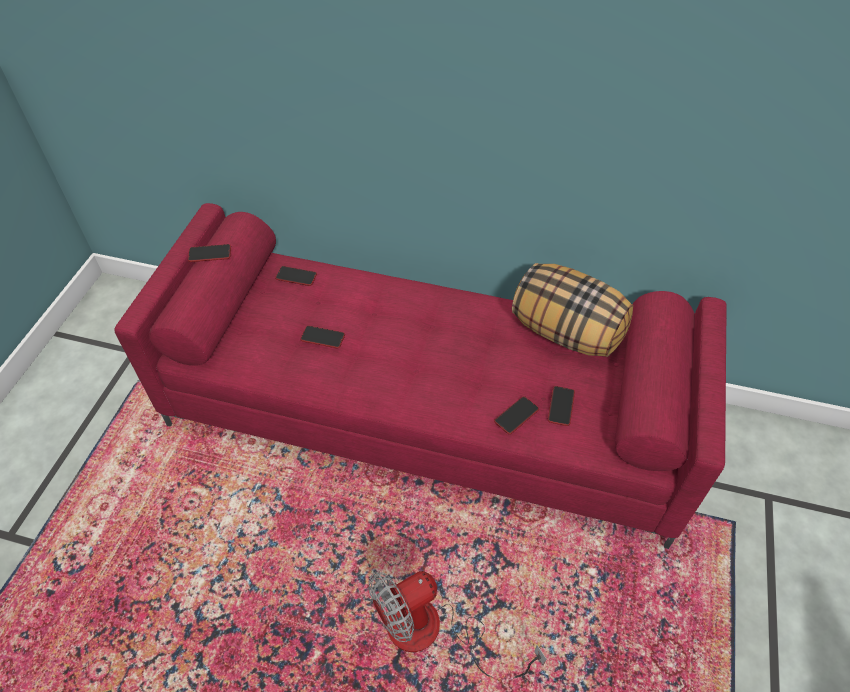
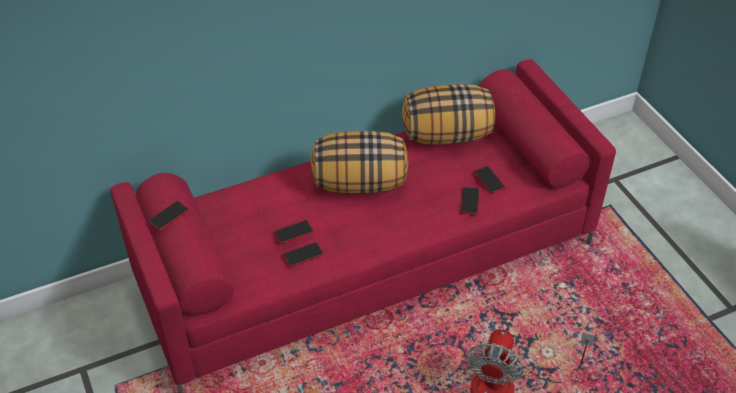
camera: 40 degrees left, 5 degrees down
phone [275,266,317,286] -> phone moved to [283,242,323,267]
none -> pillow [311,131,409,193]

